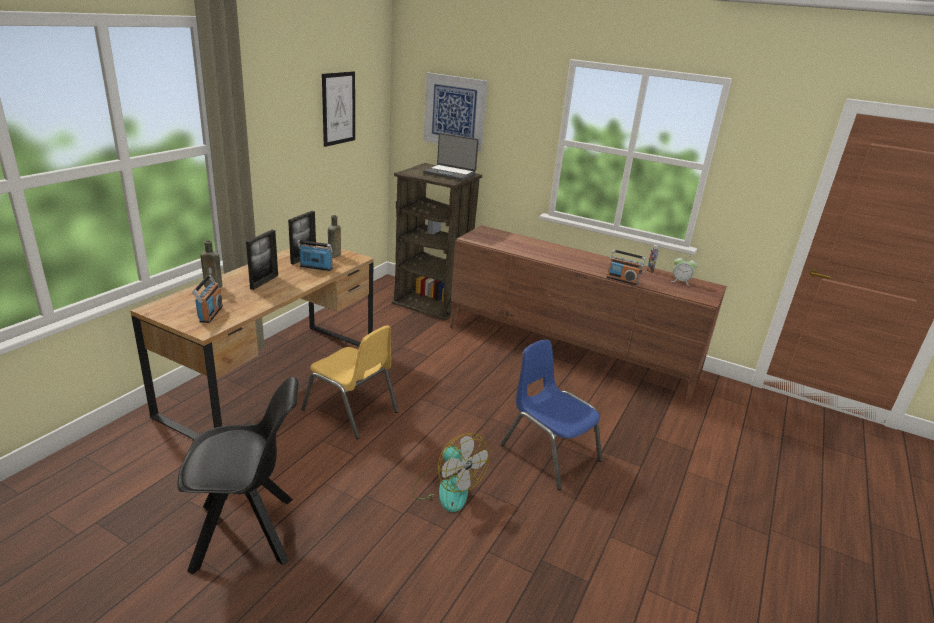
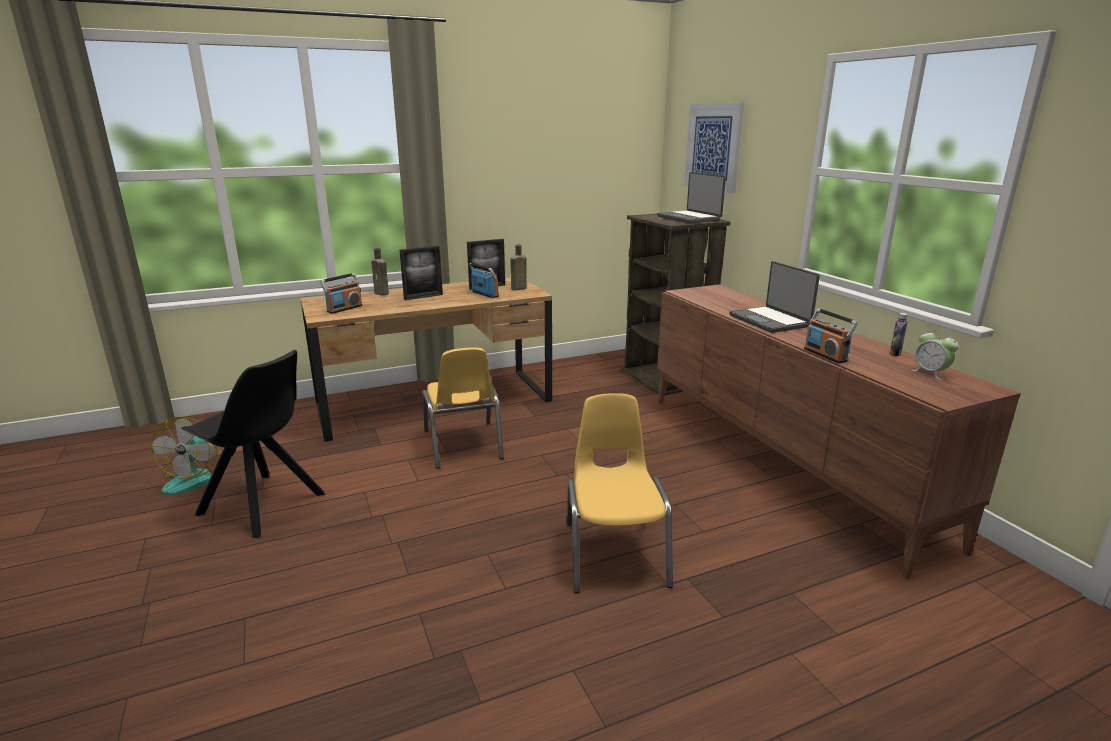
camera: 40 degrees right, 5 degrees down
picture [322,71,355,147] -> none
fan [412,433,490,512] -> fan moved to [151,417,218,495]
blue chair [501,340,603,490] -> yellow chair [566,393,673,593]
none -> laptop [729,261,820,333]

